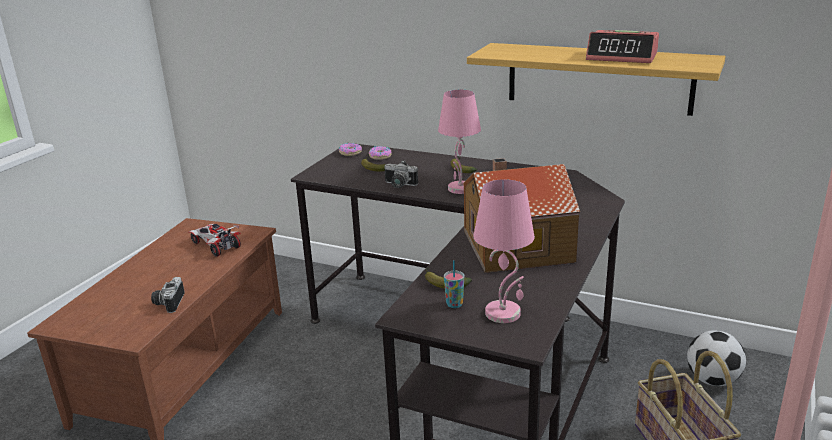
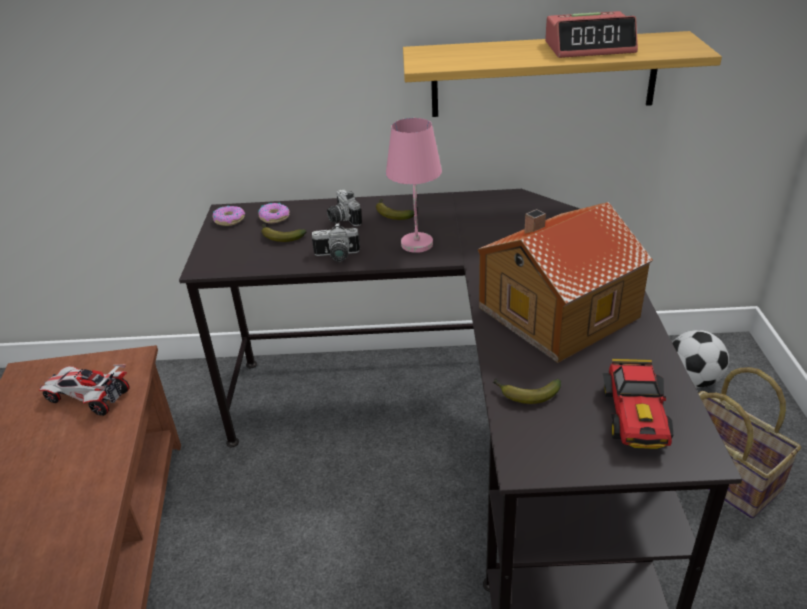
camera: 25 degrees left, 10 degrees up
camera [151,277,185,313] -> camera moved to [327,189,362,226]
cup [444,260,464,308] -> none
pink table lamp [473,179,535,323] -> toy car [603,359,674,449]

